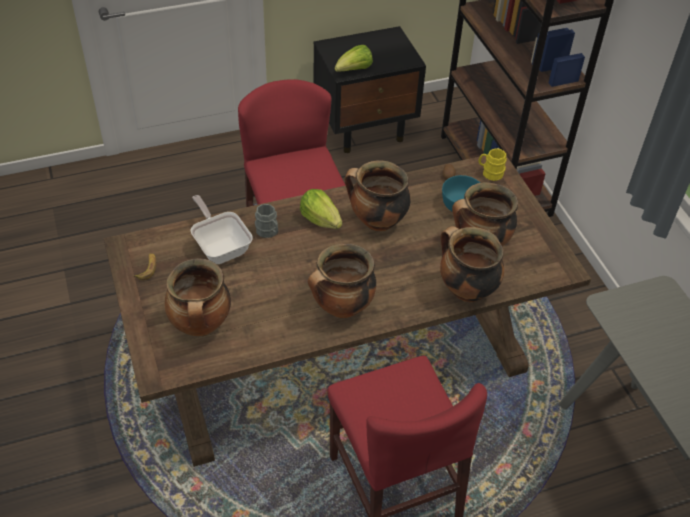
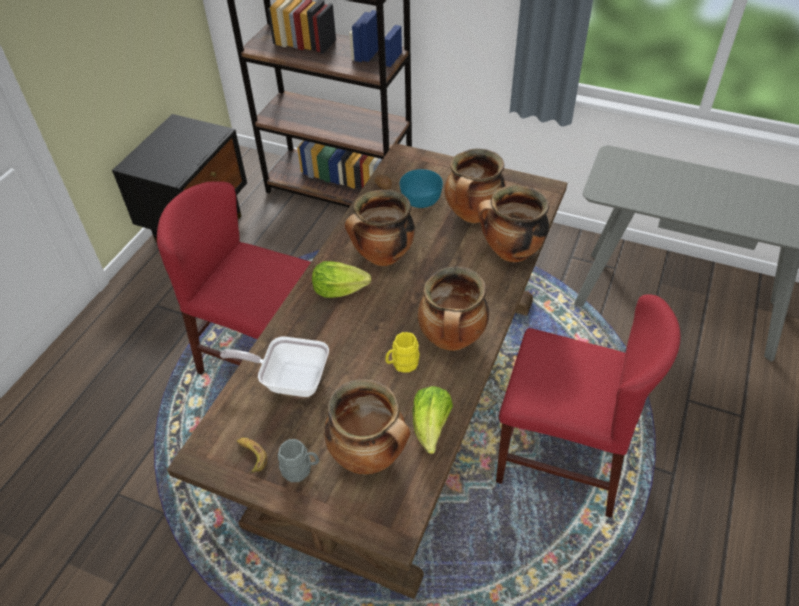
camera: 45 degrees left, 0 degrees up
grey mug [255,204,278,238] -> grey mug moved to [278,439,319,482]
lettuce [334,45,373,72] -> lettuce moved to [412,386,453,454]
yellow mug [478,148,507,181] -> yellow mug moved to [385,332,420,373]

